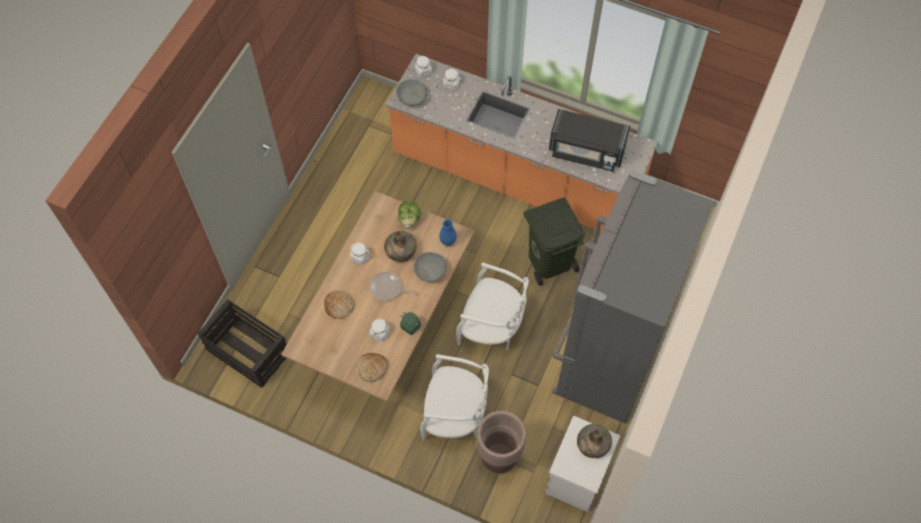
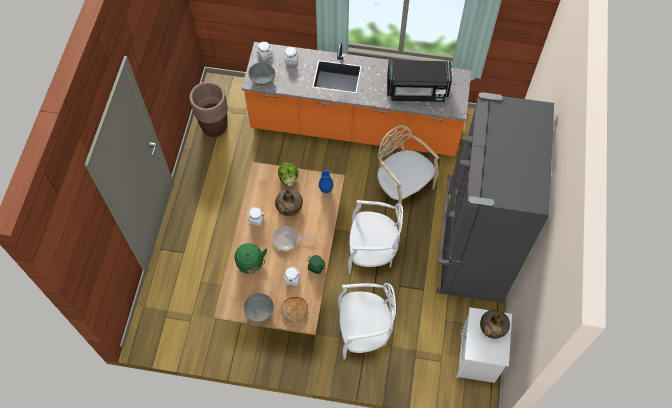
camera: 15 degrees left, 0 degrees up
crate [198,299,287,388] -> none
bread [324,291,354,319] -> green kettle [235,243,267,274]
grey bowl [414,252,447,282] -> grey bowl moved to [244,293,274,322]
brown planter [477,411,526,474] -> brown planter moved to [189,82,228,137]
green trash can [523,197,585,286] -> beige chair [377,125,439,212]

